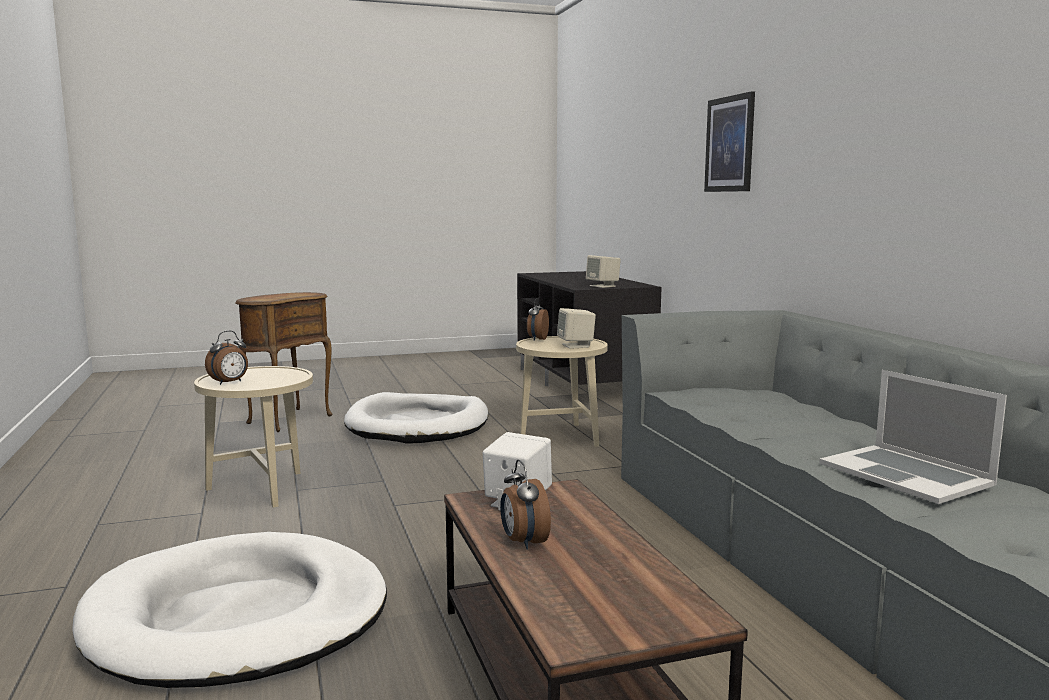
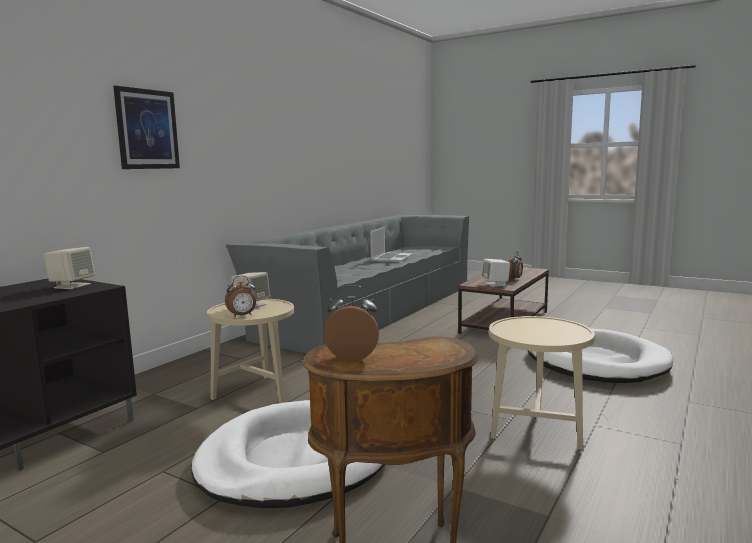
camera: 130 degrees left, 0 degrees up
alarm clock [205,331,248,385] -> alarm clock moved to [324,285,379,361]

